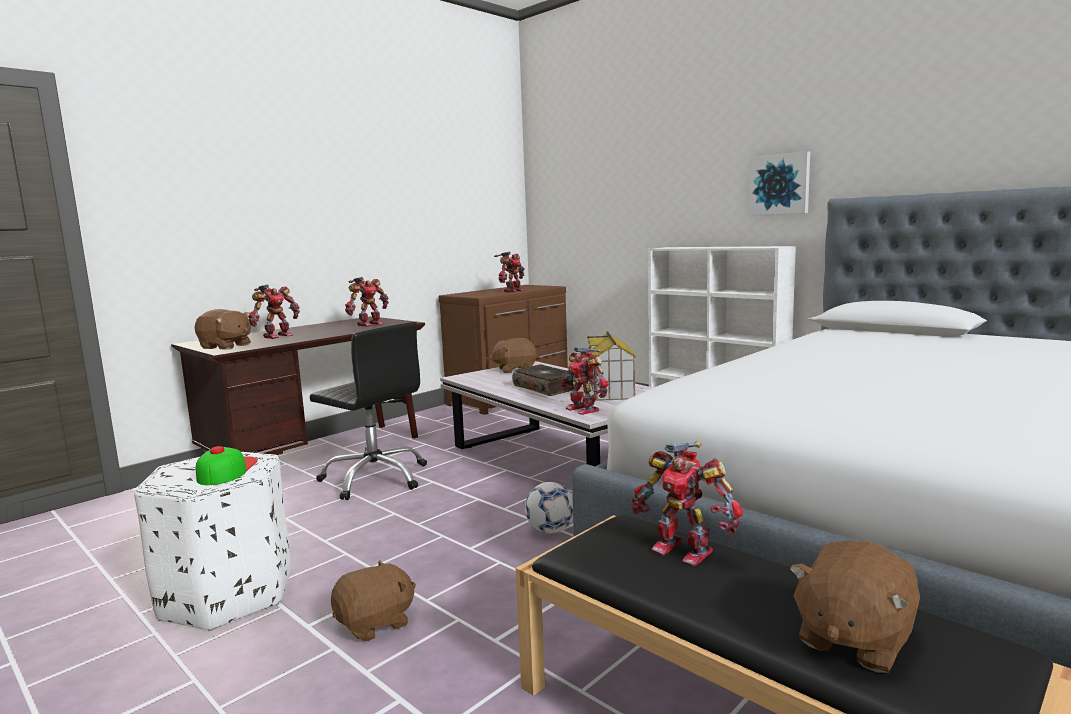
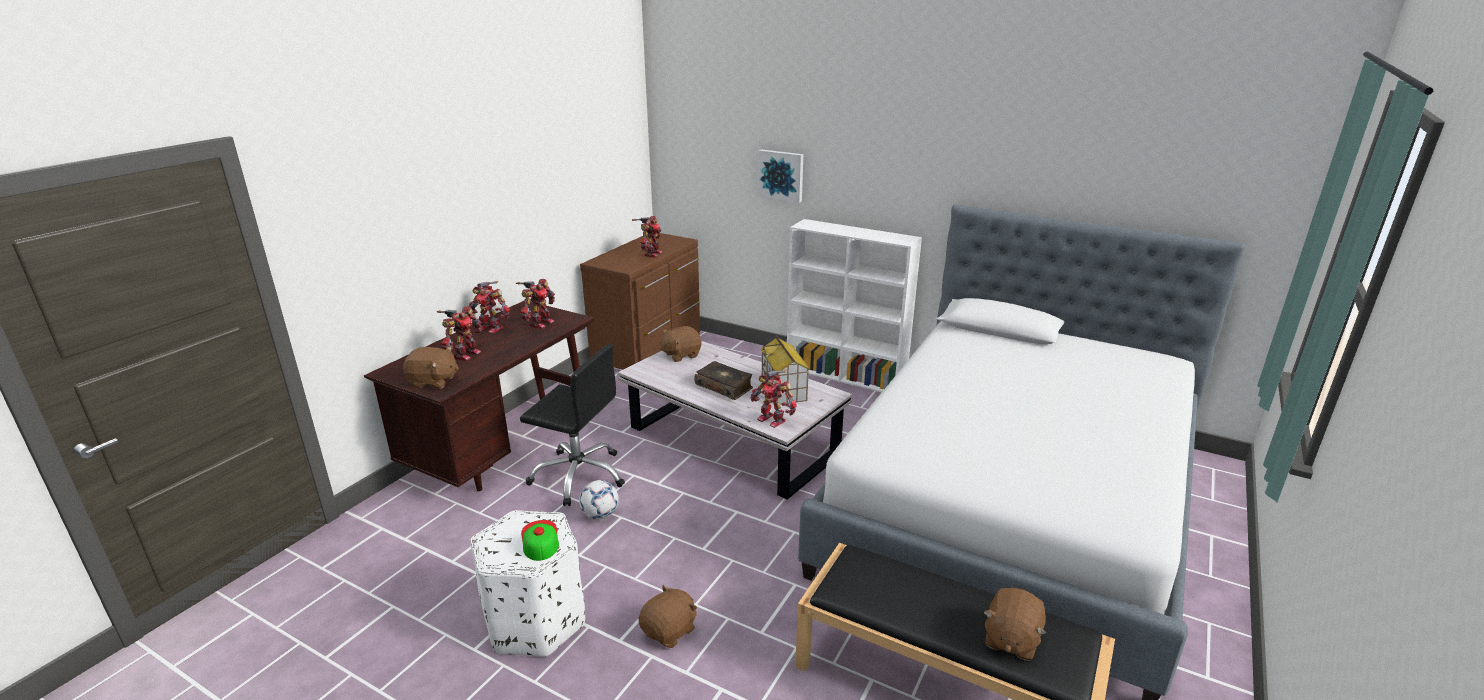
camera: 15 degrees left, 15 degrees up
football [525,482,573,533] -> football moved to [579,480,619,520]
toy robot [632,441,743,566] -> toy robot moved to [469,281,510,333]
picture [749,151,810,215] -> picture moved to [758,149,803,203]

